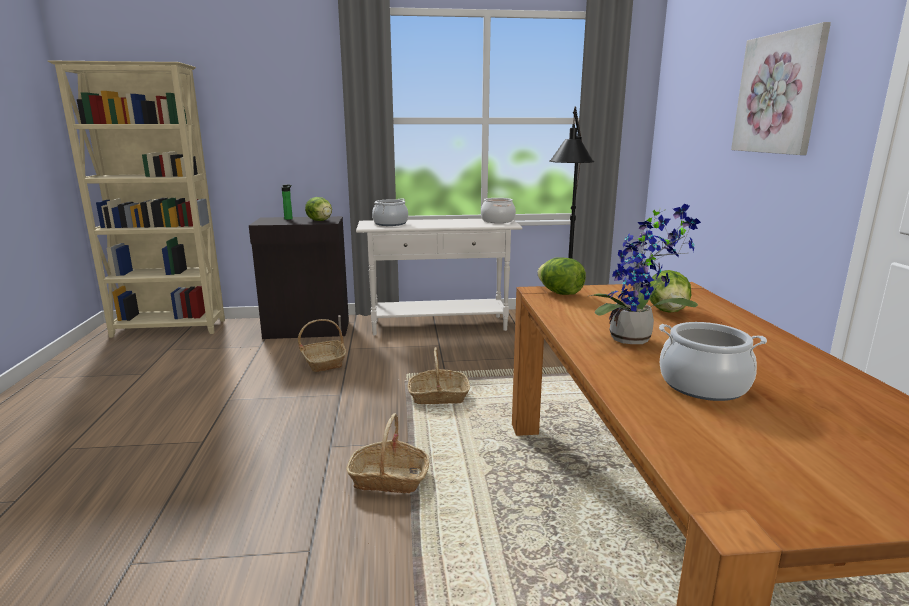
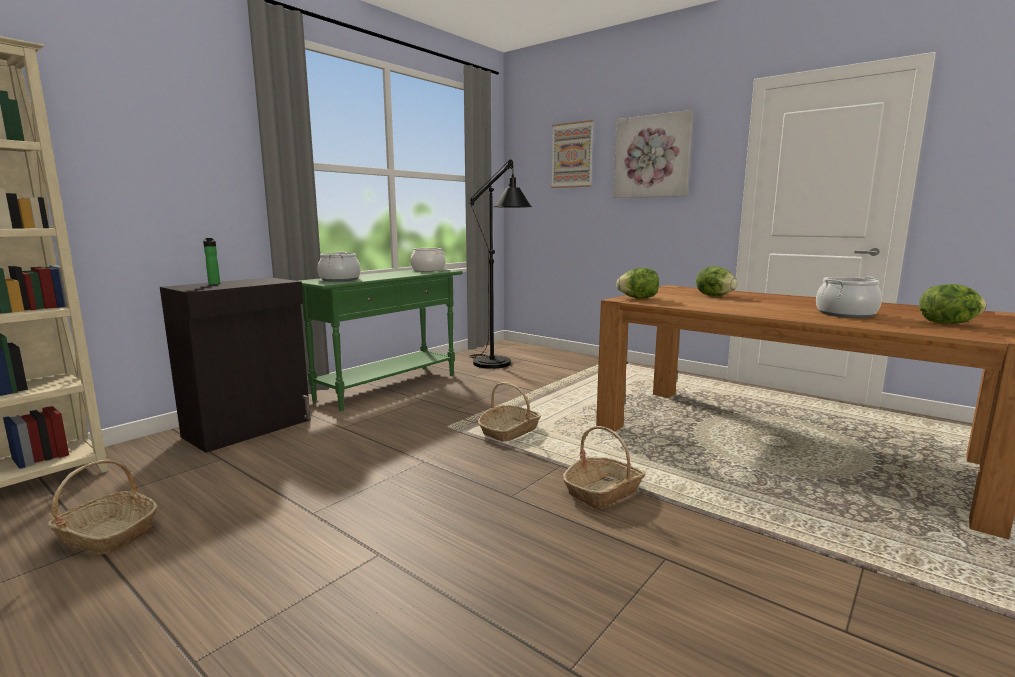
camera: 45 degrees left, 5 degrees down
basket [298,319,346,372] -> basket moved to [47,460,158,555]
lettuce [305,197,332,221] -> lettuce moved to [919,284,987,324]
white console table [356,219,522,336] -> green console table [298,270,463,411]
potted plant [590,203,701,344] -> none
none -> picture [551,120,594,188]

